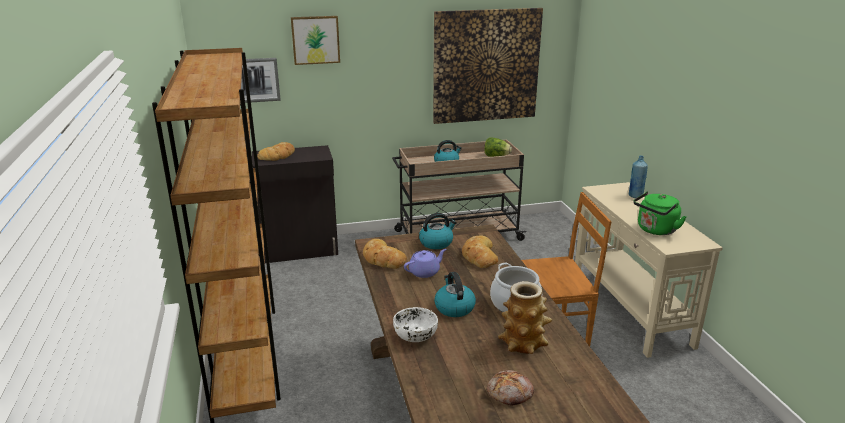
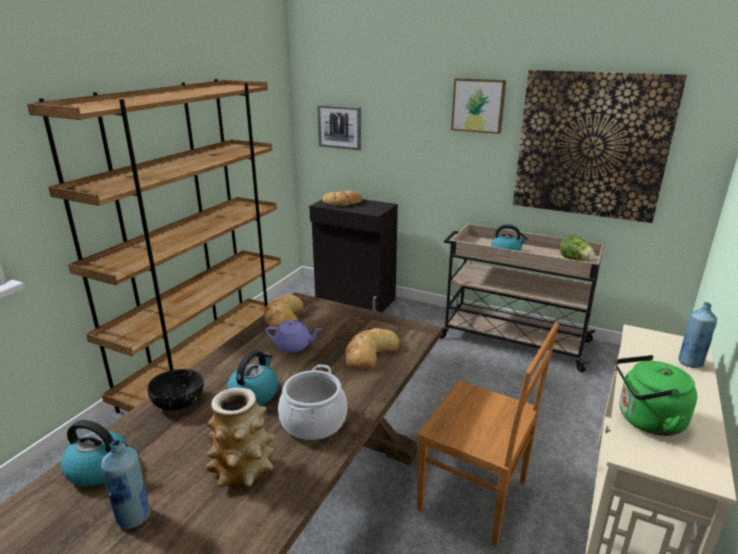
camera: 40 degrees right, 0 degrees up
picture [291,16,340,65] -> picture moved to [451,78,506,134]
white bowl [393,307,438,342] -> black bowl [147,369,204,411]
kettle [419,213,457,249] -> kettle moved to [61,420,128,486]
bread [487,370,534,406] -> blue bottle [101,440,150,529]

